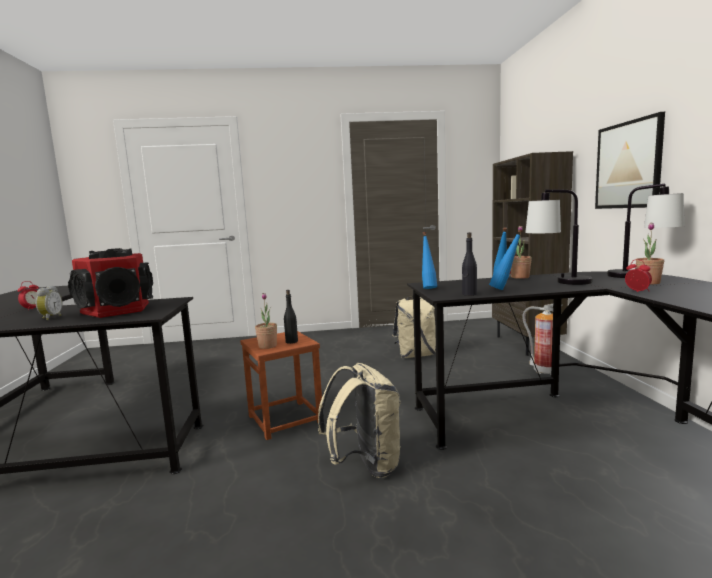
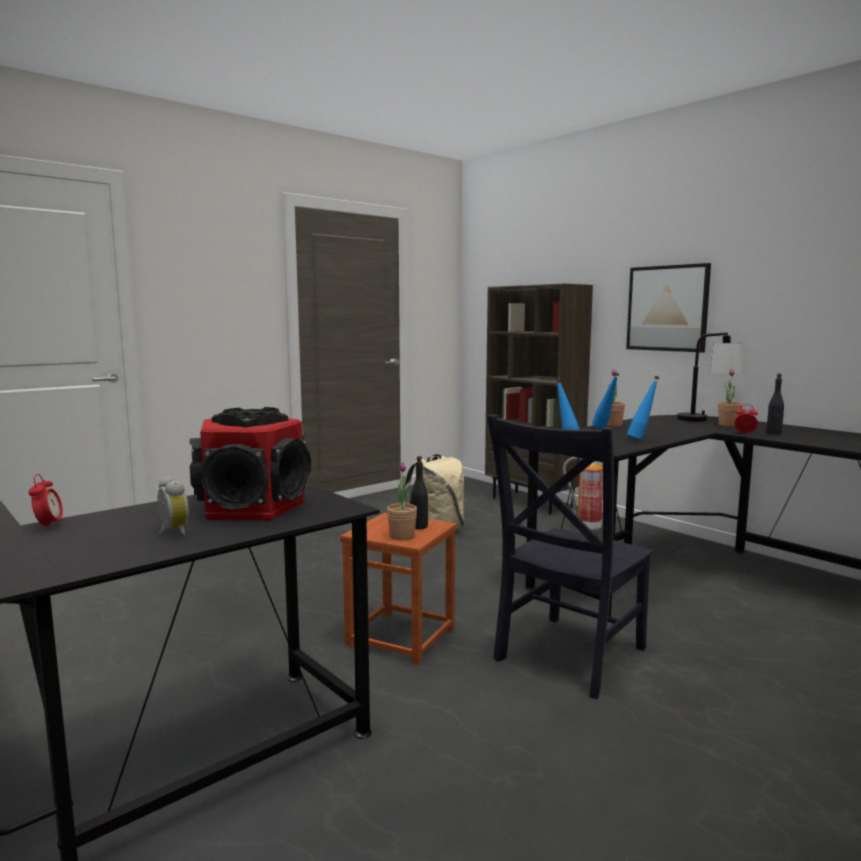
camera: 35 degrees left, 0 degrees up
beige backpack [318,363,401,478] -> black chair [487,414,654,699]
black bottle [462,232,477,296] -> black bottle moved to [766,373,784,435]
table lamp [525,189,593,285] -> none

